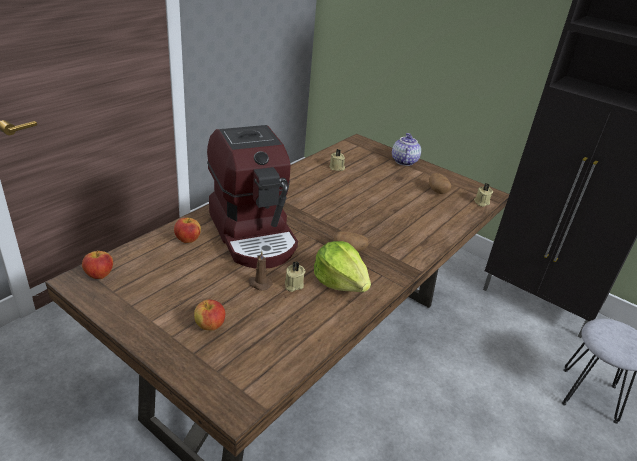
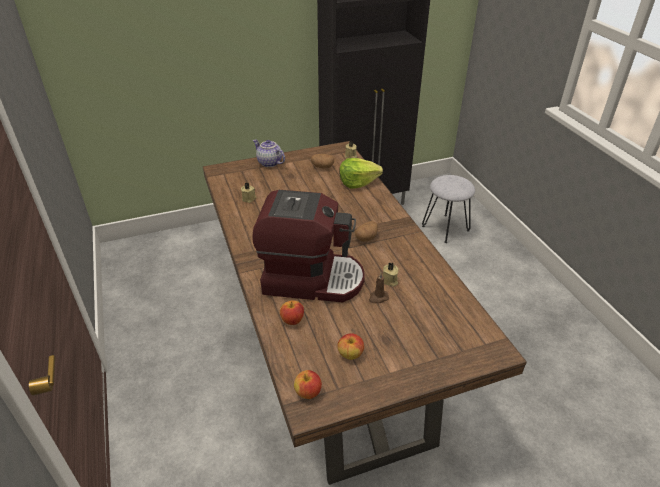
camera: 55 degrees left, 5 degrees up
apple [194,300,225,331] -> apple moved to [338,333,364,360]
lettuce [314,241,371,292] -> lettuce moved to [339,158,383,189]

